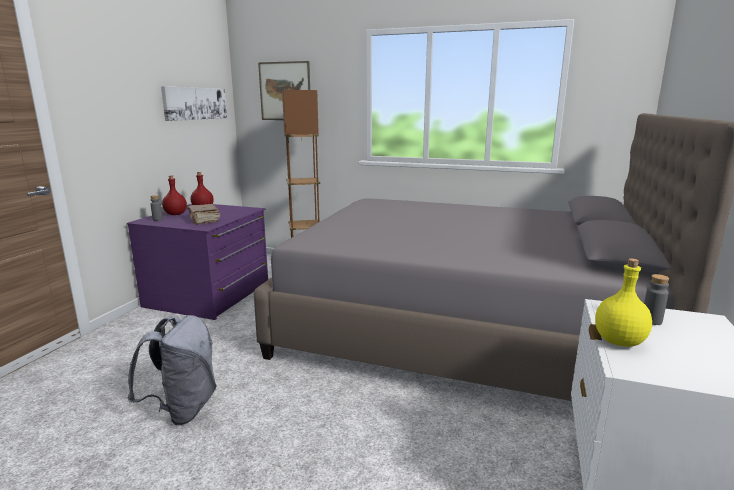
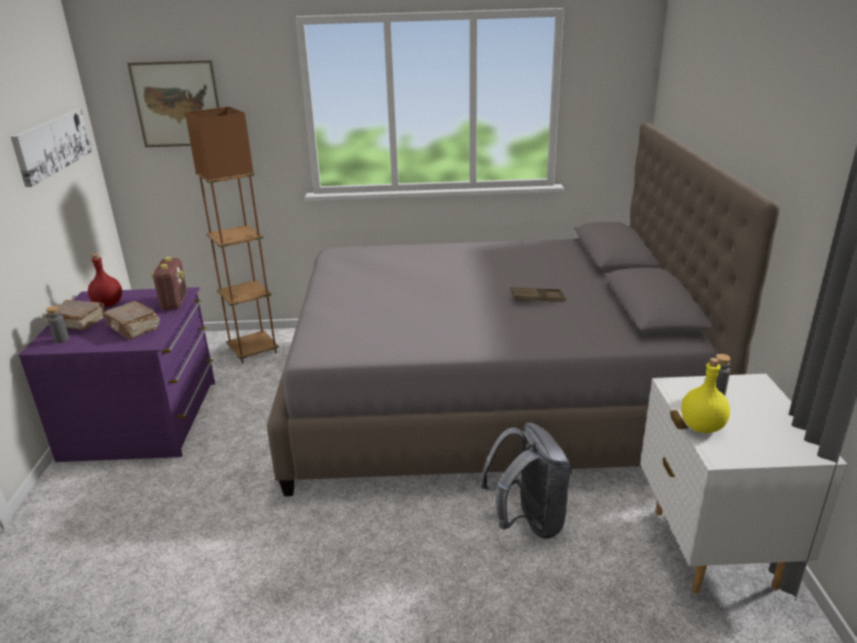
camera: 20 degrees left, 10 degrees up
grey backpack [128,315,216,425] -> grey backpack moved to [480,422,572,539]
red bottle [162,175,187,215] -> brown book [45,300,104,330]
none -> radio [151,257,187,310]
none -> brown tray [510,287,566,302]

